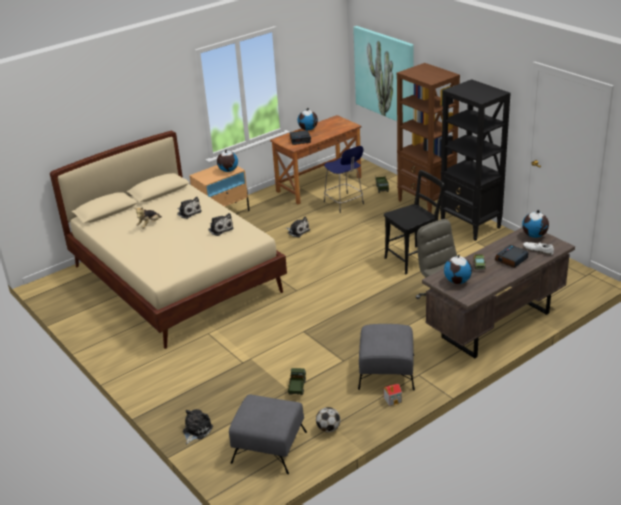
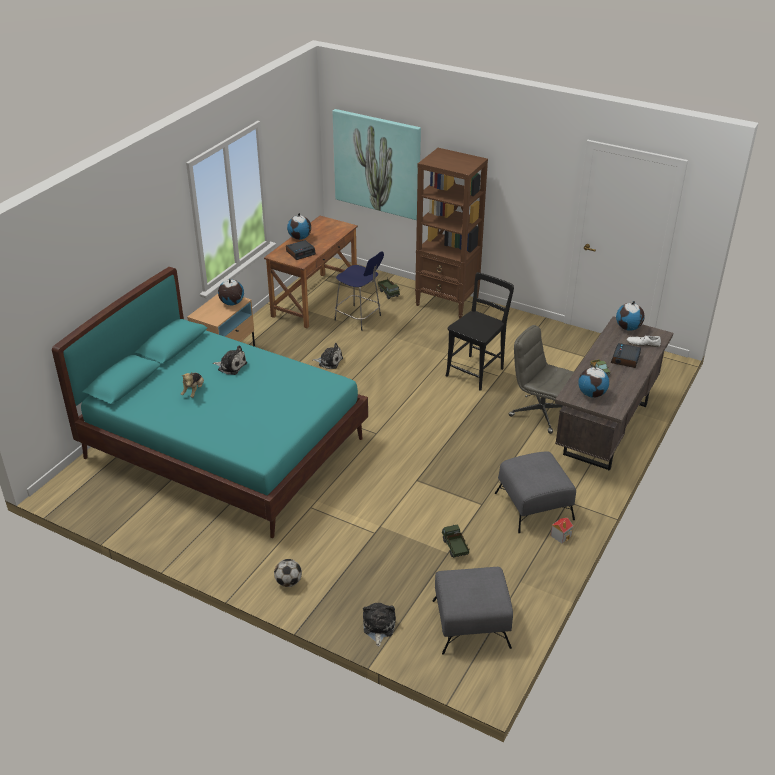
camera: 25 degrees left, 5 degrees up
beige bed [50,131,287,349] -> turquoise bed [52,267,368,538]
plush toy [208,213,234,236] -> none
football [316,407,340,432] -> football moved to [274,559,302,587]
black bookcase [440,79,511,241] -> none

